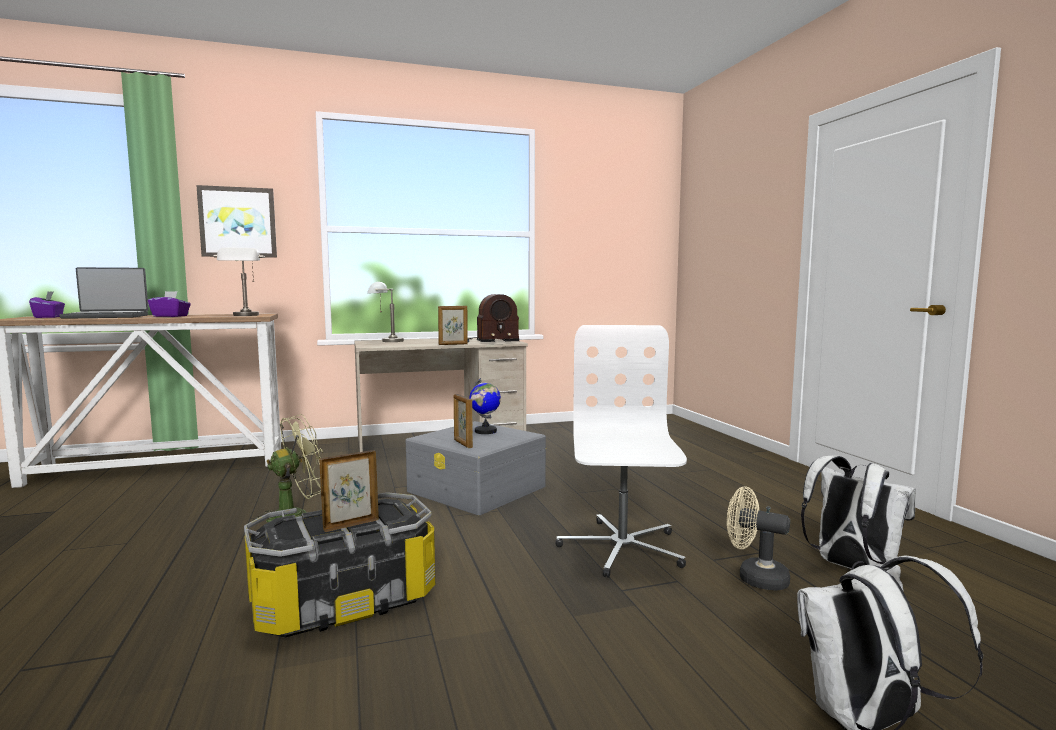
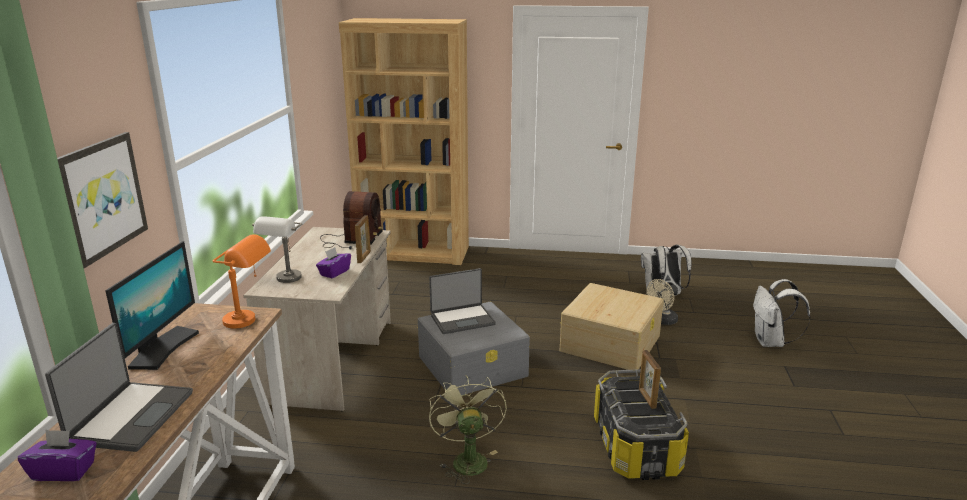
camera: 65 degrees left, 15 degrees up
purple tissue box [148,291,191,317] -> purple tissue box moved to [316,247,351,278]
grey table lamp [214,248,265,316] -> orange table lamp [213,234,271,329]
picture frame [454,394,473,448] -> none
globe [469,378,501,434] -> laptop [429,268,496,334]
white office chair [555,325,687,578] -> beige storage box [560,283,664,370]
none -> monitor [105,241,199,370]
none -> brown bookcase [339,18,469,265]

